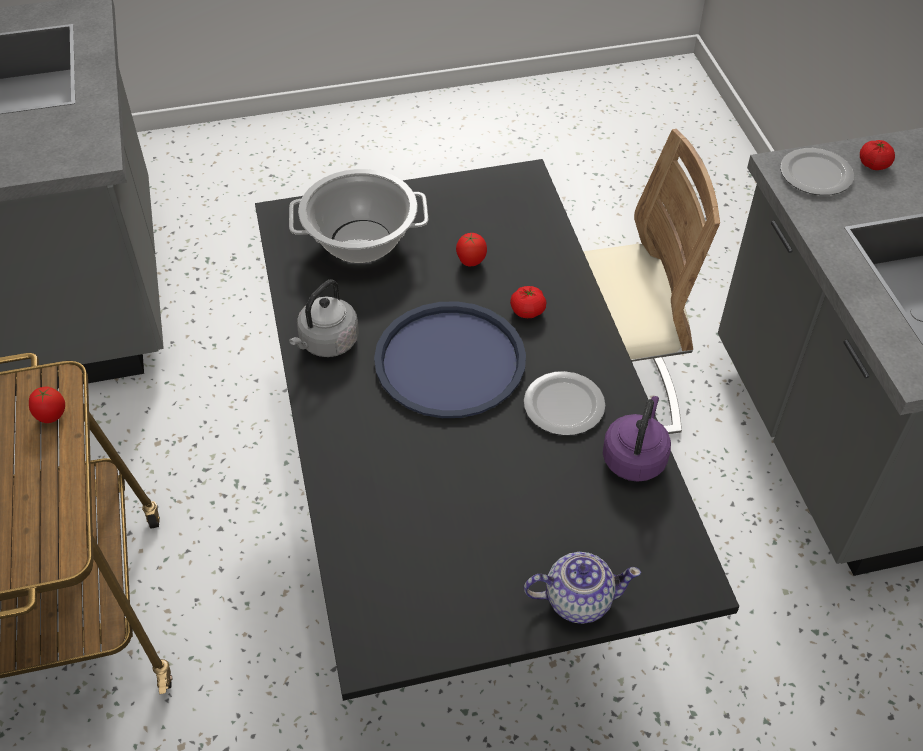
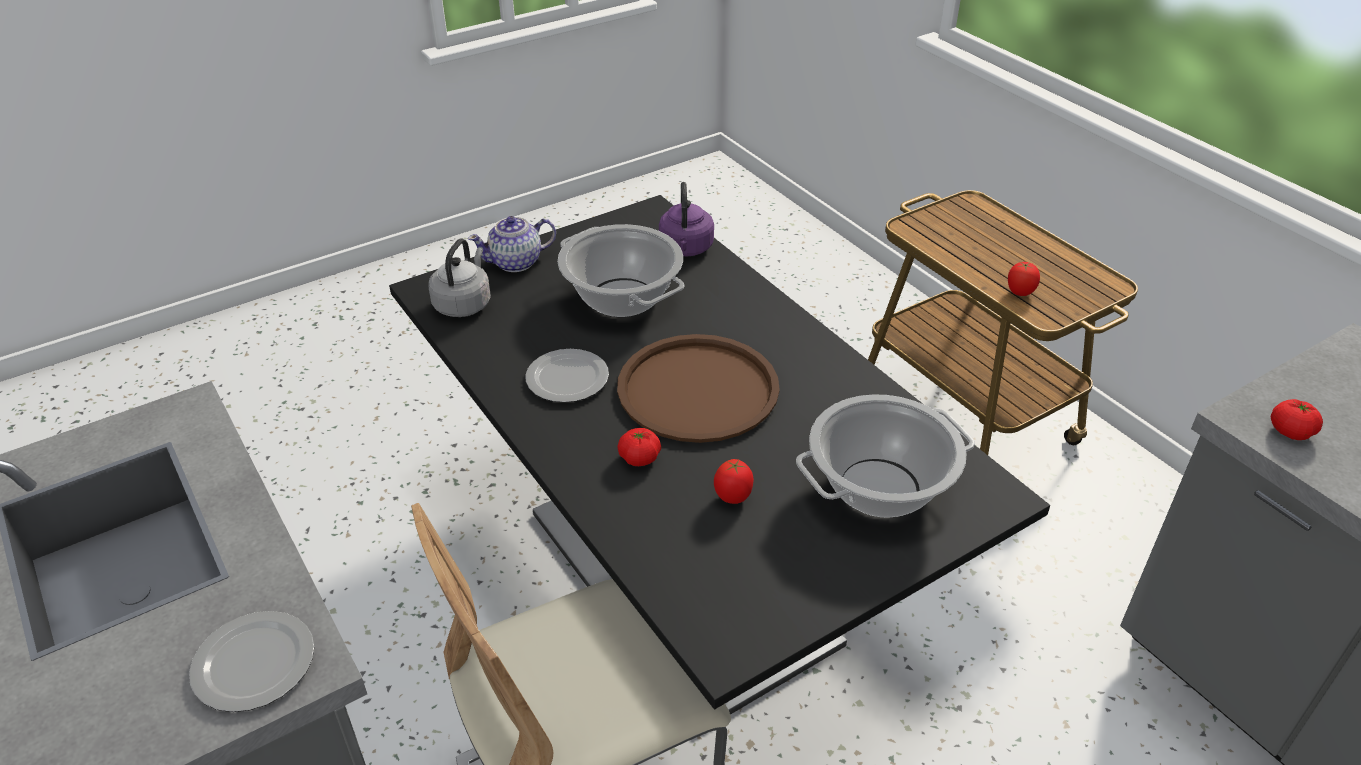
camera: 160 degrees right, 10 degrees down
grey kettle [289,279,359,357] -> grey kettle moved to [428,238,491,317]
blue tray [374,301,526,418] -> brown tray [617,334,780,443]
purple kettle [603,396,671,482] -> purple kettle moved to [659,182,714,256]
tomato [860,140,895,170] -> tomato moved to [1271,399,1323,440]
none -> cooking pot [558,224,685,317]

